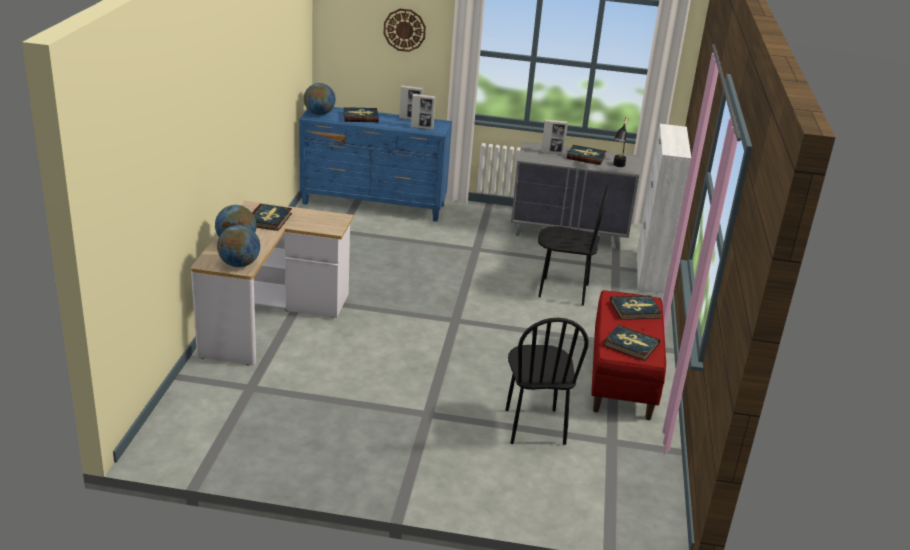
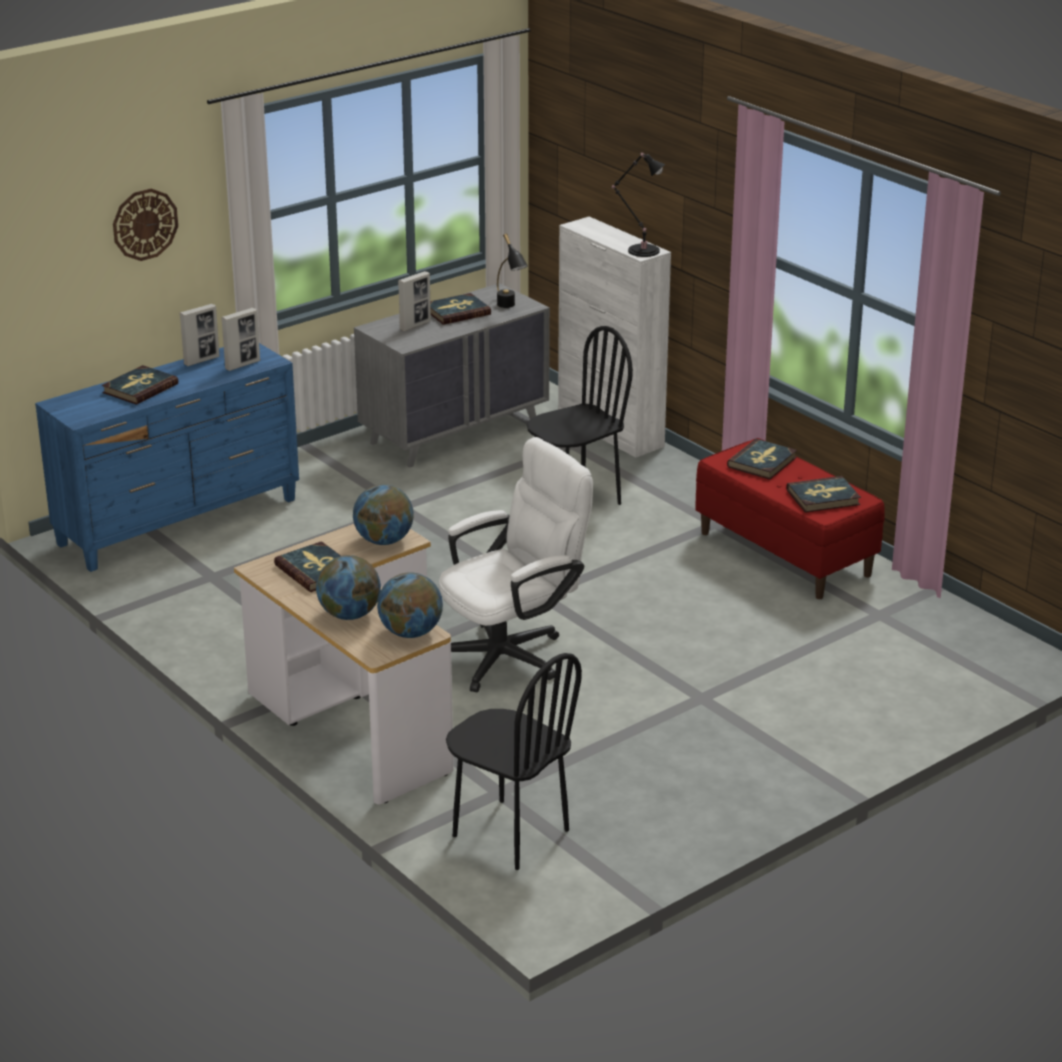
camera: 45 degrees left, 0 degrees up
globe [304,83,336,115] -> globe moved to [353,484,414,545]
black chair [506,318,589,445] -> black chair moved to [446,653,582,870]
none -> white office chair [439,437,593,692]
none -> black table lamp [611,153,665,257]

